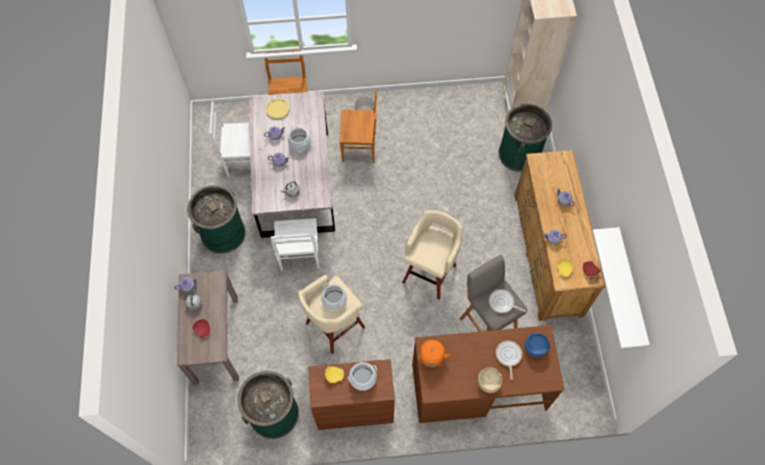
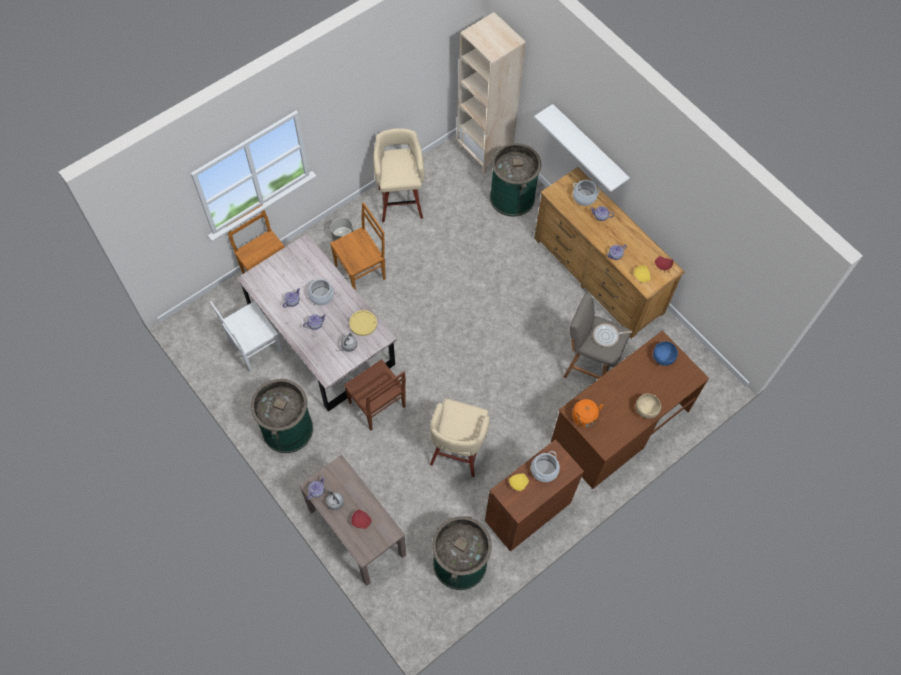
camera: 35 degrees left, 0 degrees up
yellow plate [266,99,290,120] -> yellow plate moved to [349,310,377,336]
white chair [271,218,320,271] -> brown chair [344,359,406,431]
cooking pot [321,283,347,310] -> cooking pot moved to [573,180,600,206]
beige stool [402,210,463,300] -> beige stool moved to [373,128,425,222]
frying pan [496,341,522,380] -> none
white shelf [593,227,650,348] -> white shelf moved to [534,104,630,192]

